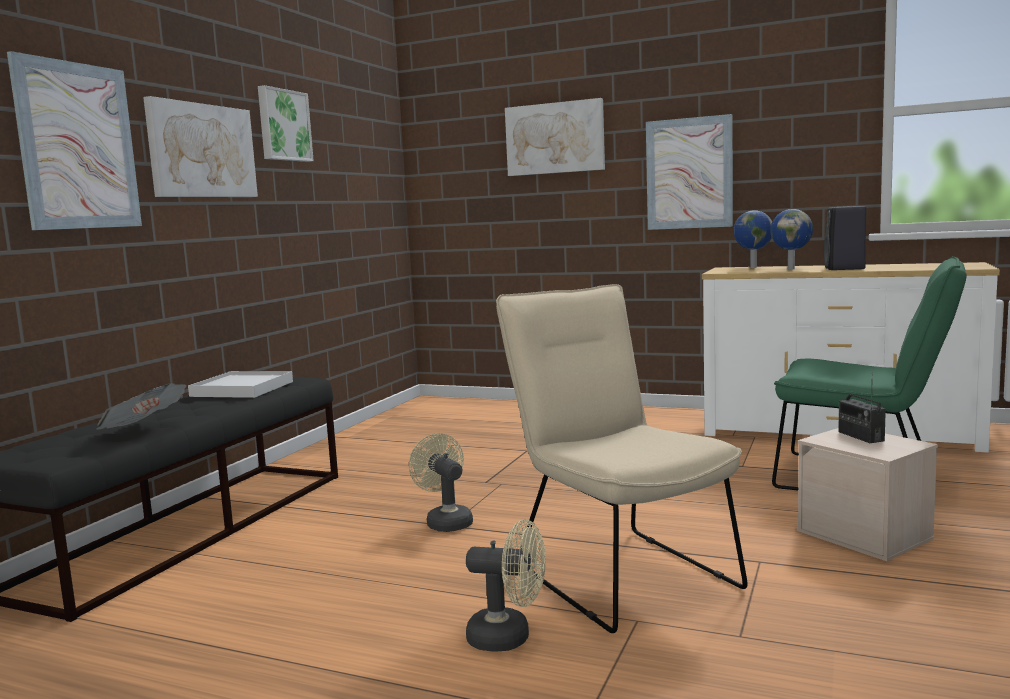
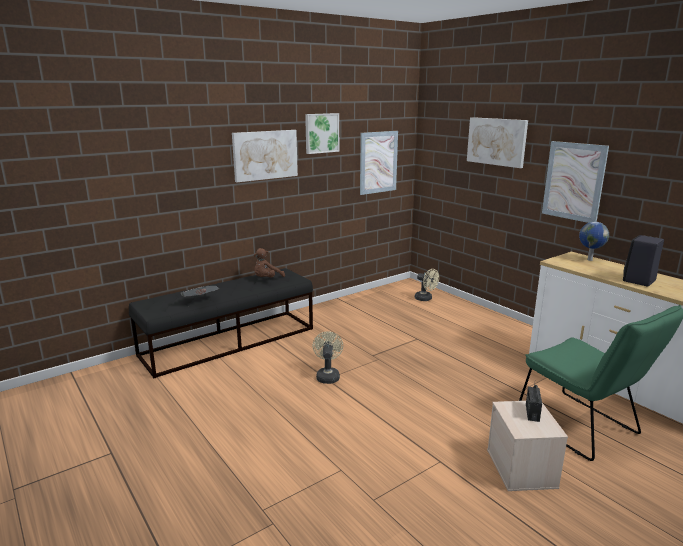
camera: 30 degrees right, 10 degrees up
picture [7,51,142,230] -> picture moved to [360,131,398,195]
white tray [188,371,293,398] -> brown plush toy [254,248,285,278]
beige fan [466,520,546,652] -> beige fan moved to [415,269,439,301]
beige chair [496,284,748,633] -> none
globe [770,209,813,269] -> none

